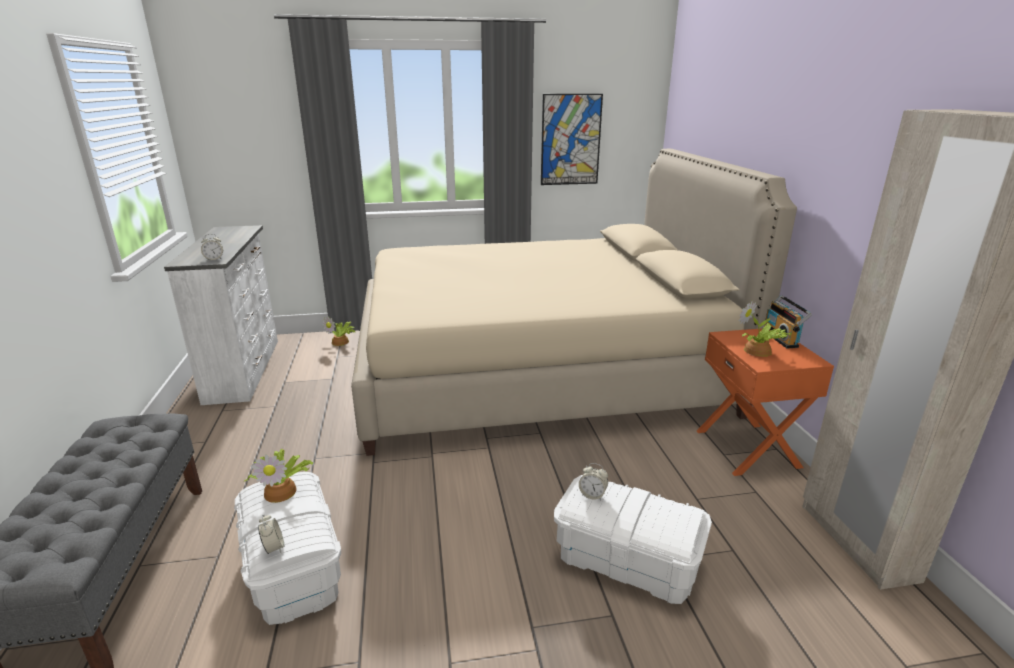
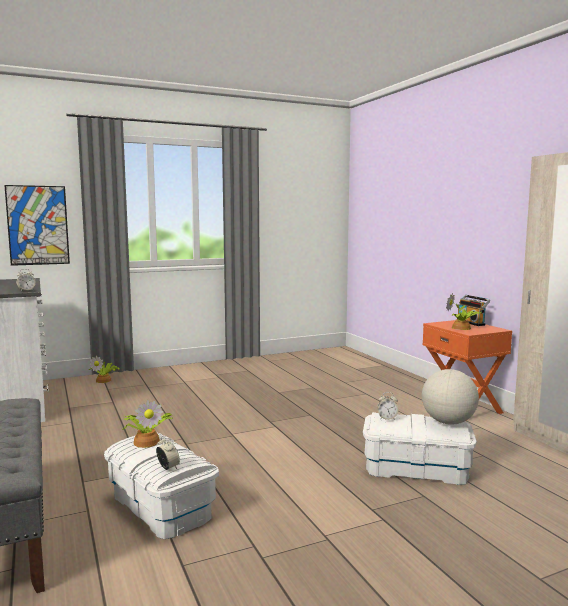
camera: 15 degrees left, 15 degrees down
beige bed [351,149,797,456] -> none
picture [541,94,603,185] -> picture moved to [4,185,70,266]
none -> globe [422,369,479,425]

